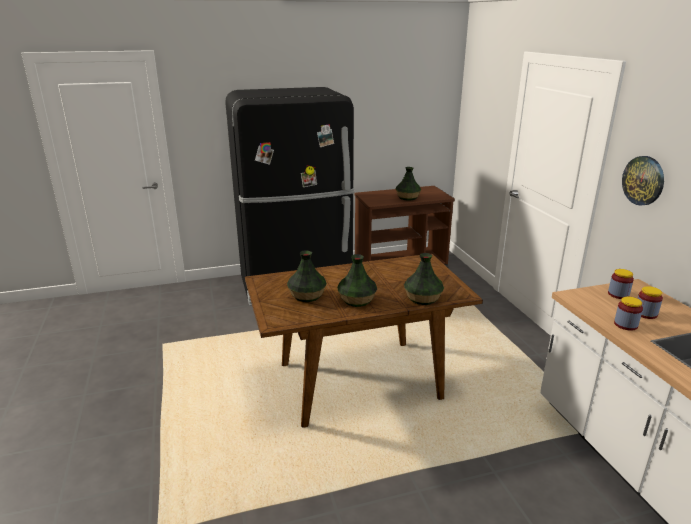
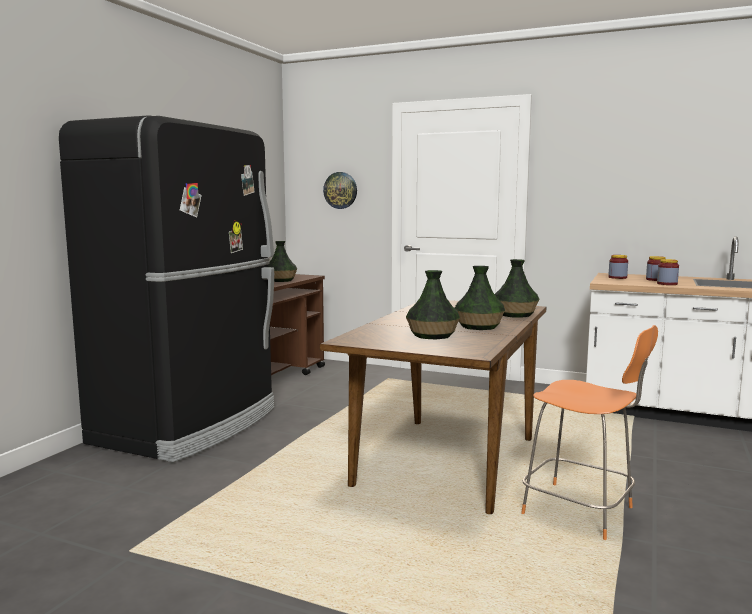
camera: 50 degrees left, 15 degrees down
wall clock [622,156,664,206] -> wall clock moved to [323,172,357,209]
none -> orange chair [521,325,658,540]

